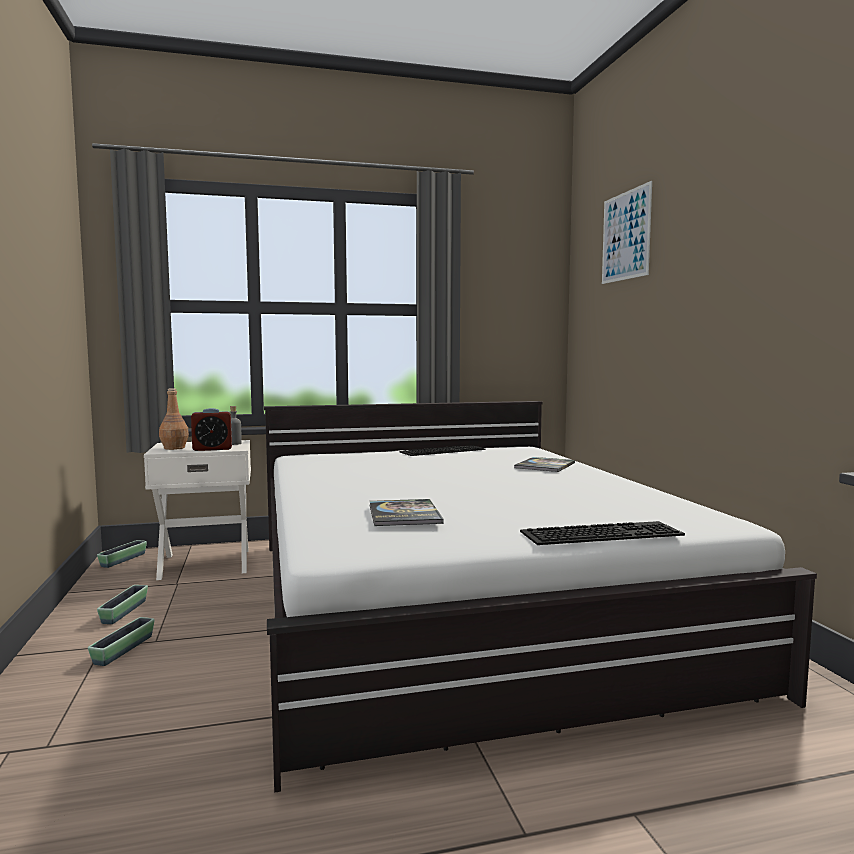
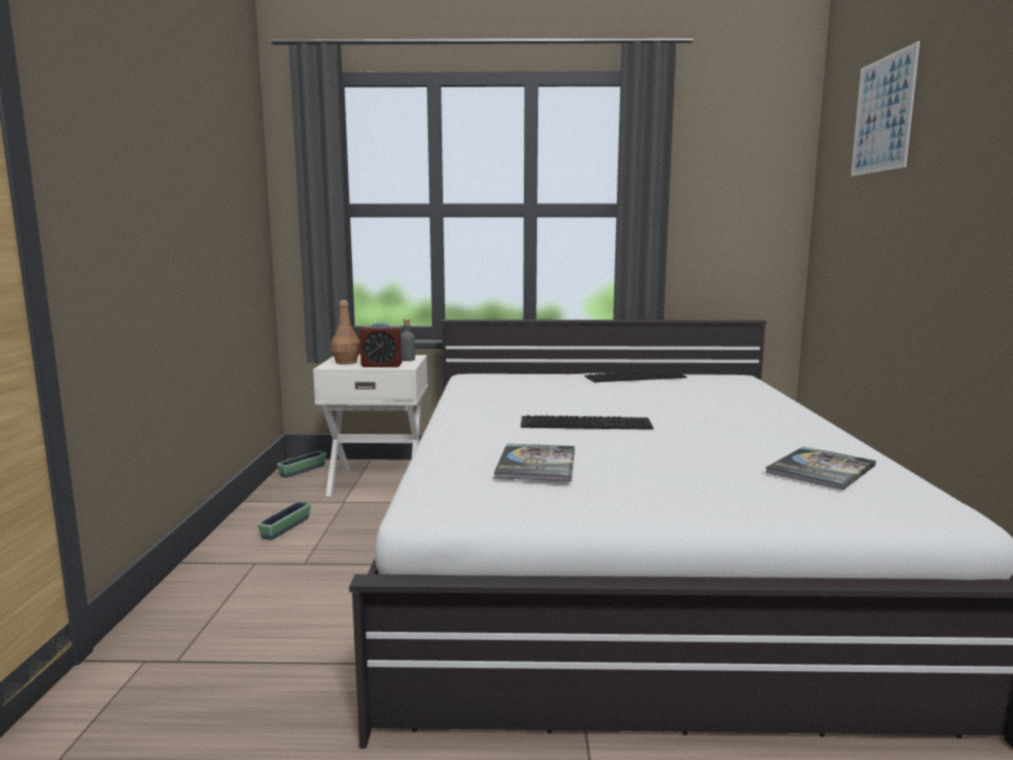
camera: 15 degrees right, 5 degrees up
planter [88,617,155,666] -> none
book [514,457,575,472] -> book moved to [765,447,876,490]
keyboard [520,521,685,545] -> keyboard moved to [521,415,654,430]

